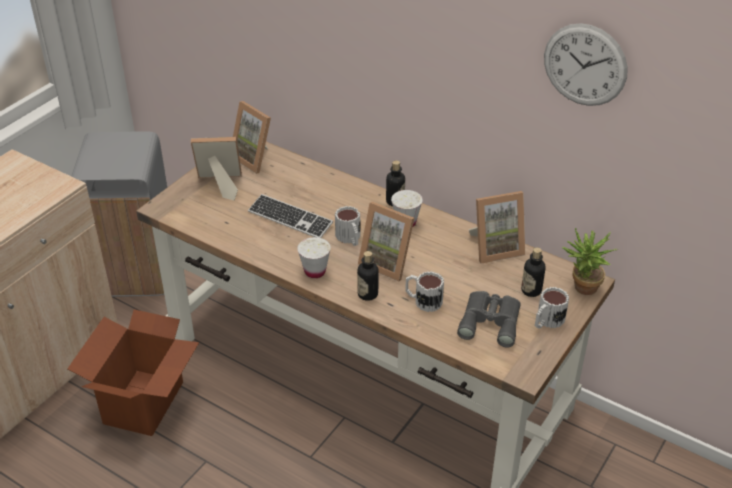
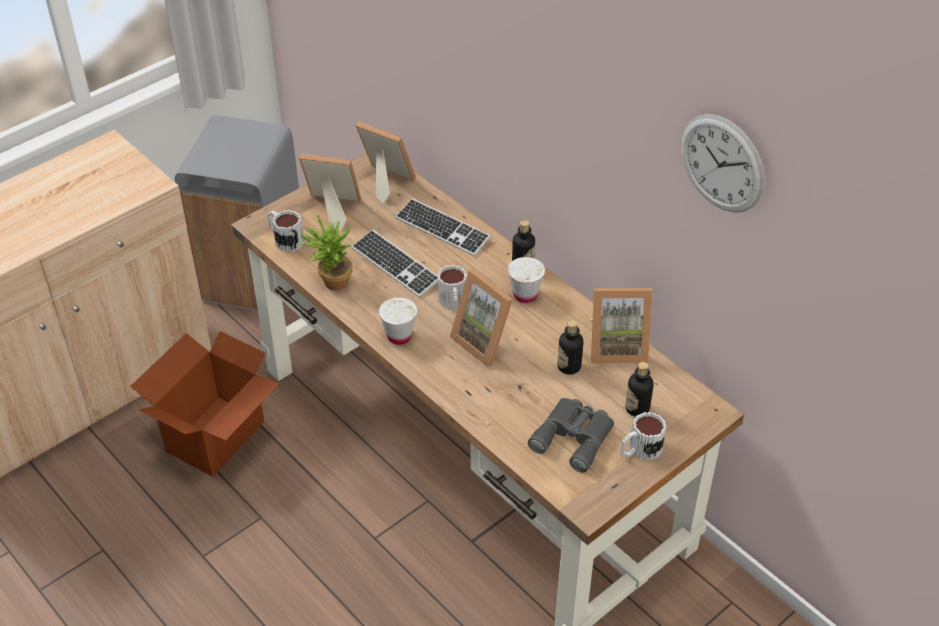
camera: 15 degrees right, 5 degrees up
picture frame [233,101,271,174] -> picture frame turned 150 degrees clockwise [356,121,416,204]
bottle [357,251,379,301] -> bottle moved to [558,320,583,375]
mug [405,271,444,312] -> mug moved to [268,210,304,252]
potted plant [562,228,618,295] -> potted plant moved to [296,215,353,290]
none -> keyboard [395,198,491,256]

